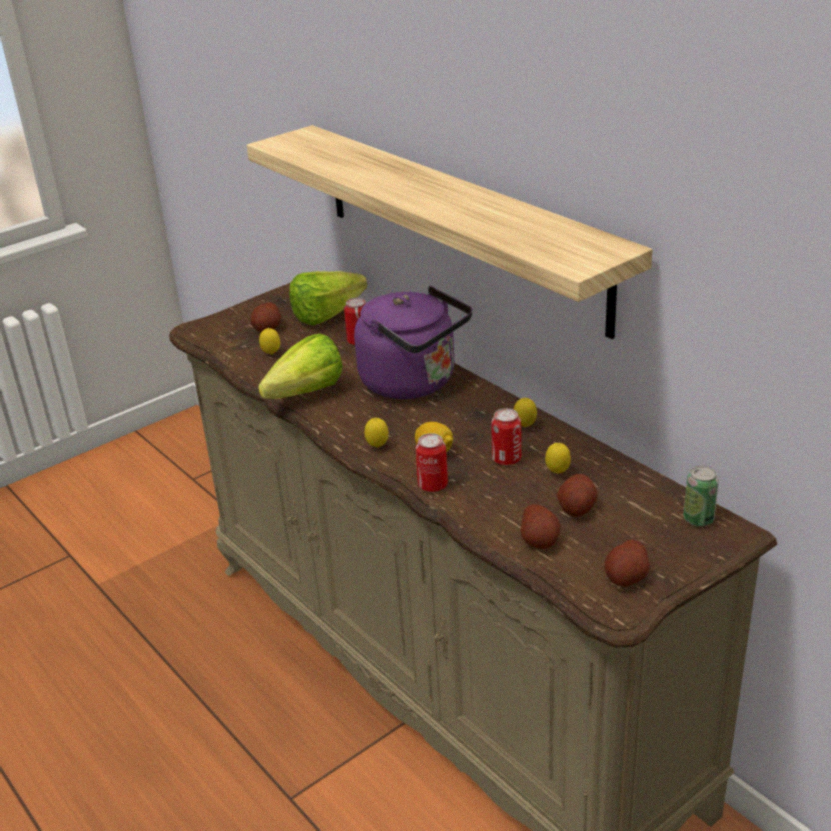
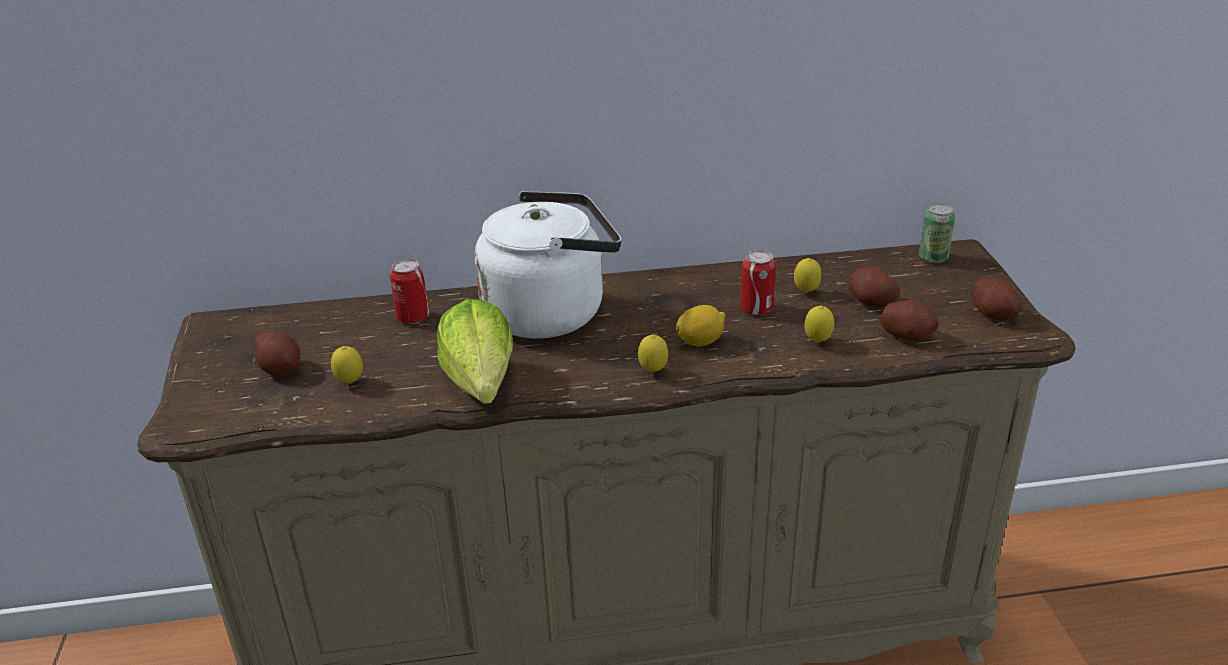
camera: 60 degrees left, 0 degrees up
shelf [247,125,652,339] -> none
lettuce [289,271,367,325] -> none
purple kettle [354,286,472,399] -> white kettle [475,191,621,338]
can [416,433,448,492] -> none
lemon [513,398,537,427] -> lemon moved to [804,306,834,343]

